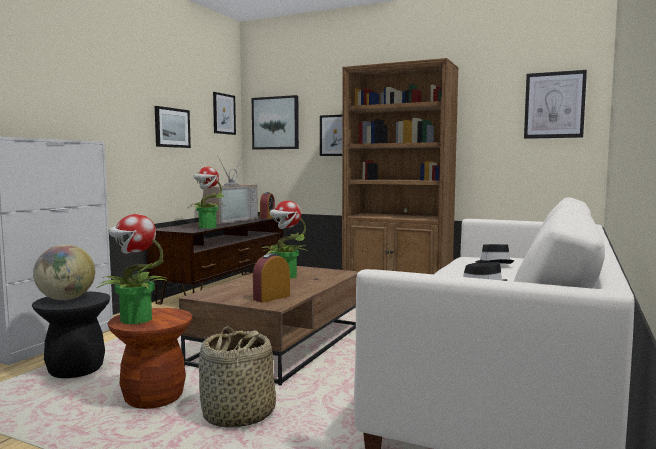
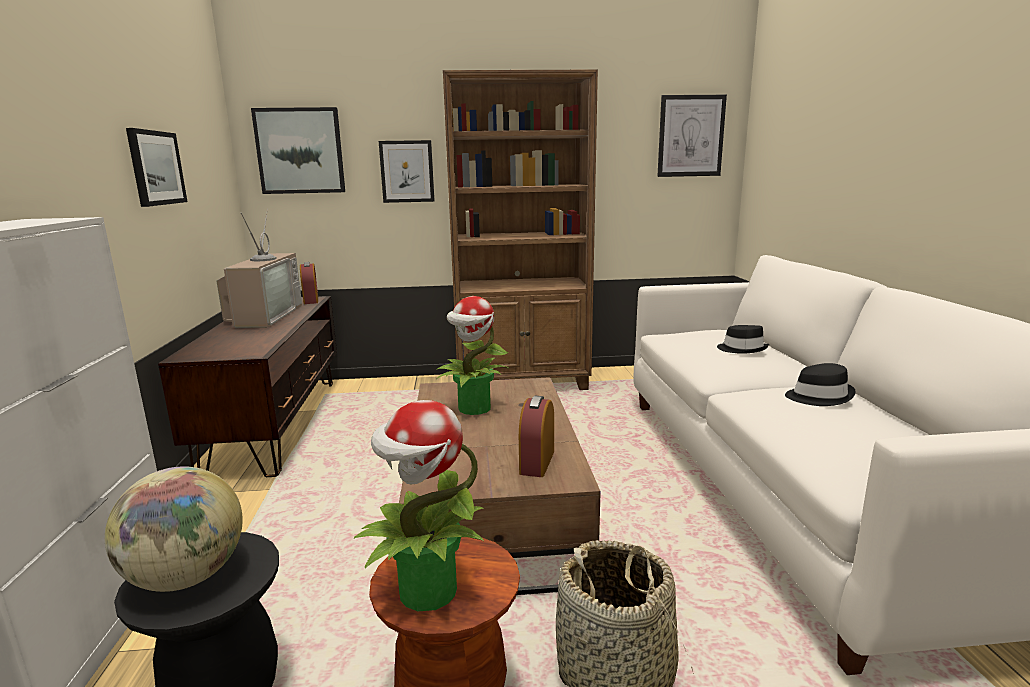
camera: 30 degrees left, 10 degrees up
potted plant [188,167,225,229] -> none
picture [213,92,236,135] -> none

